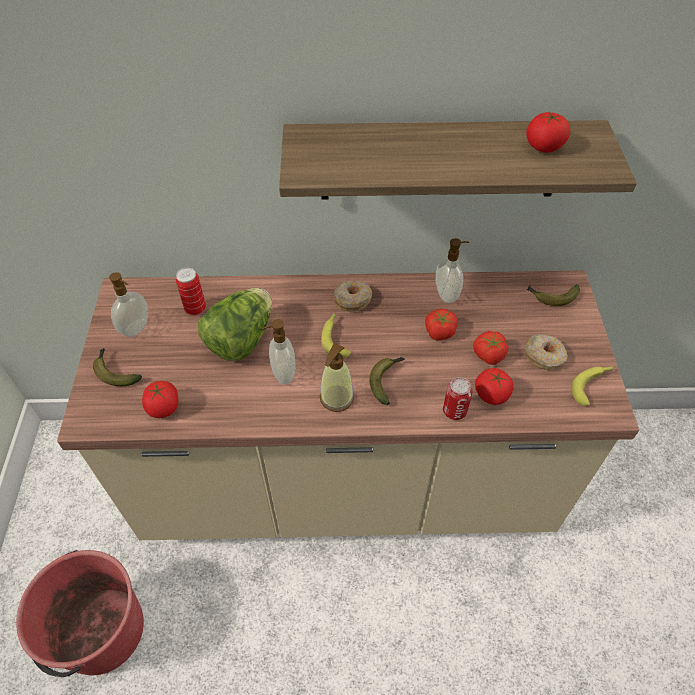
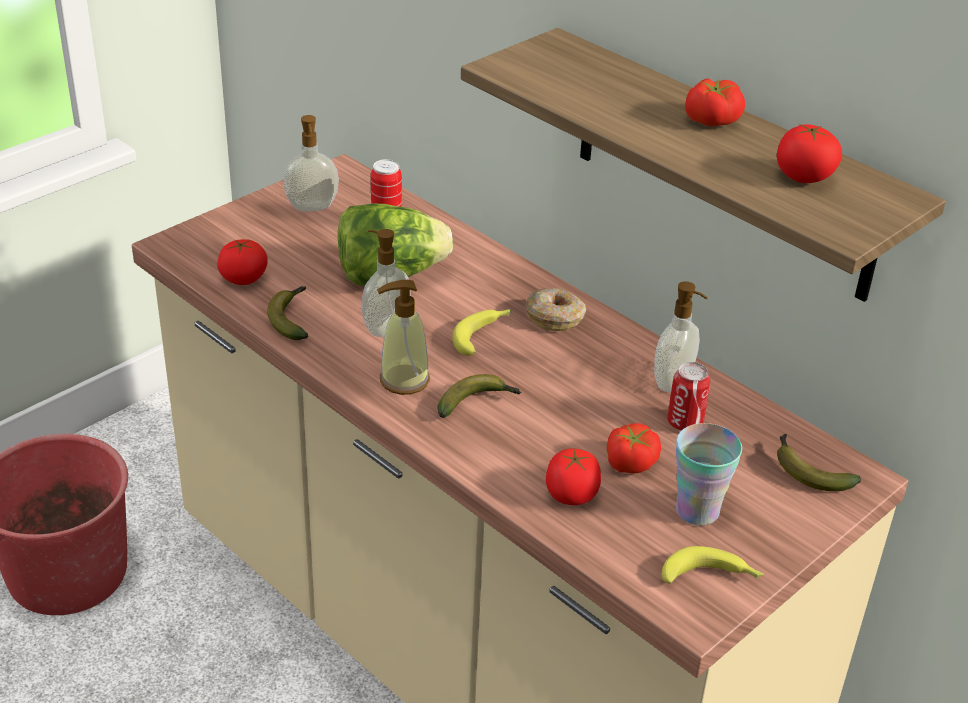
camera: 45 degrees right, 15 degrees down
banana [93,348,142,386] -> banana moved to [267,286,308,340]
tomato [425,309,458,341] -> tomato moved to [685,78,745,126]
can [443,377,473,420] -> can moved to [667,362,710,431]
donut [525,334,568,370] -> cup [676,423,742,525]

